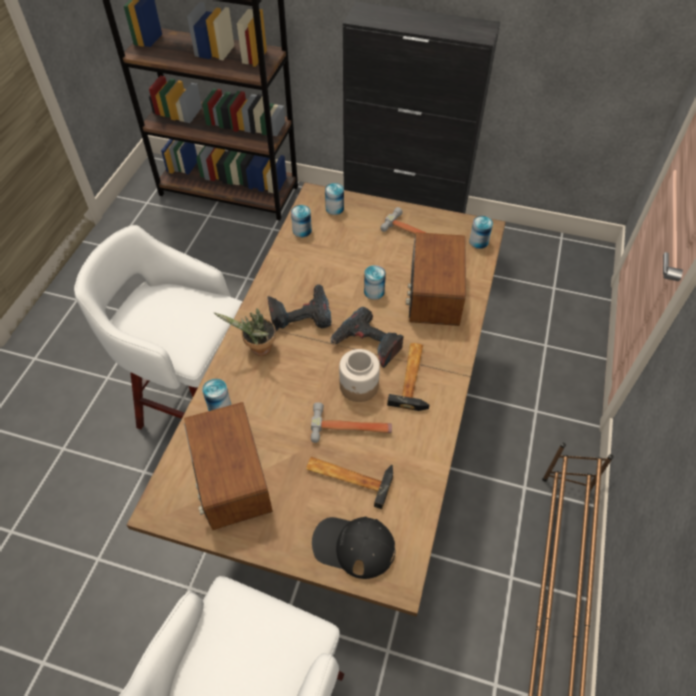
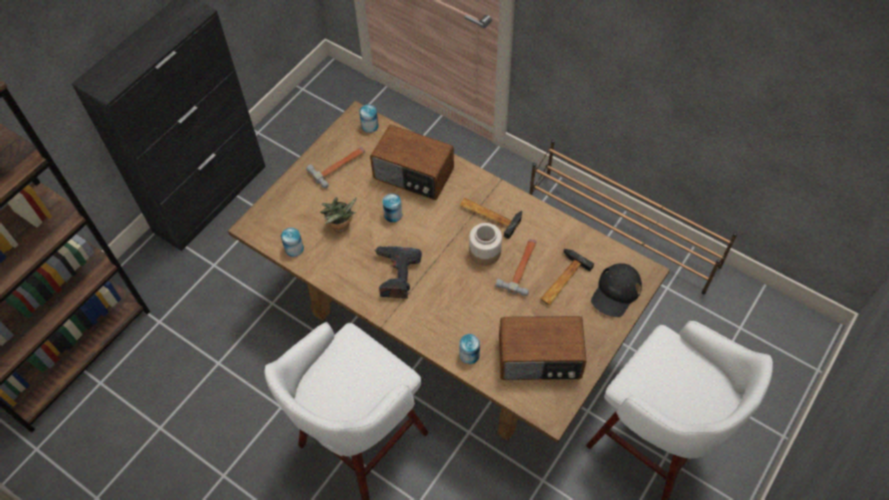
camera: 70 degrees left, 5 degrees up
potted plant [213,308,276,356] -> potted plant moved to [320,197,357,233]
can [325,183,344,215] -> none
power drill [330,307,403,368] -> none

